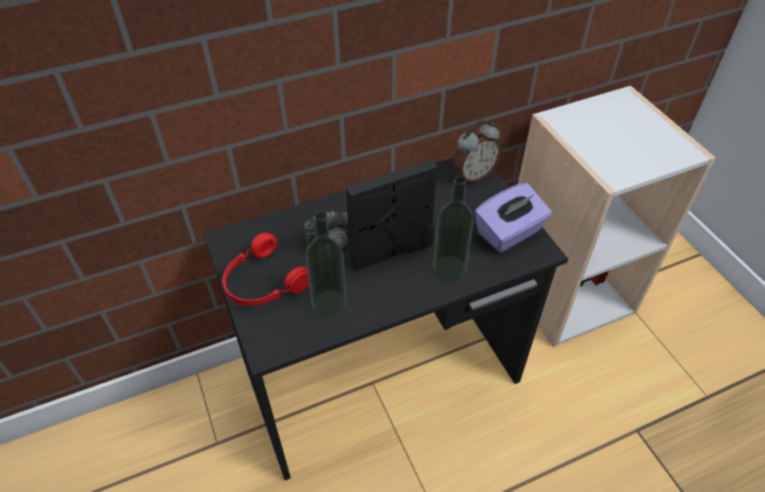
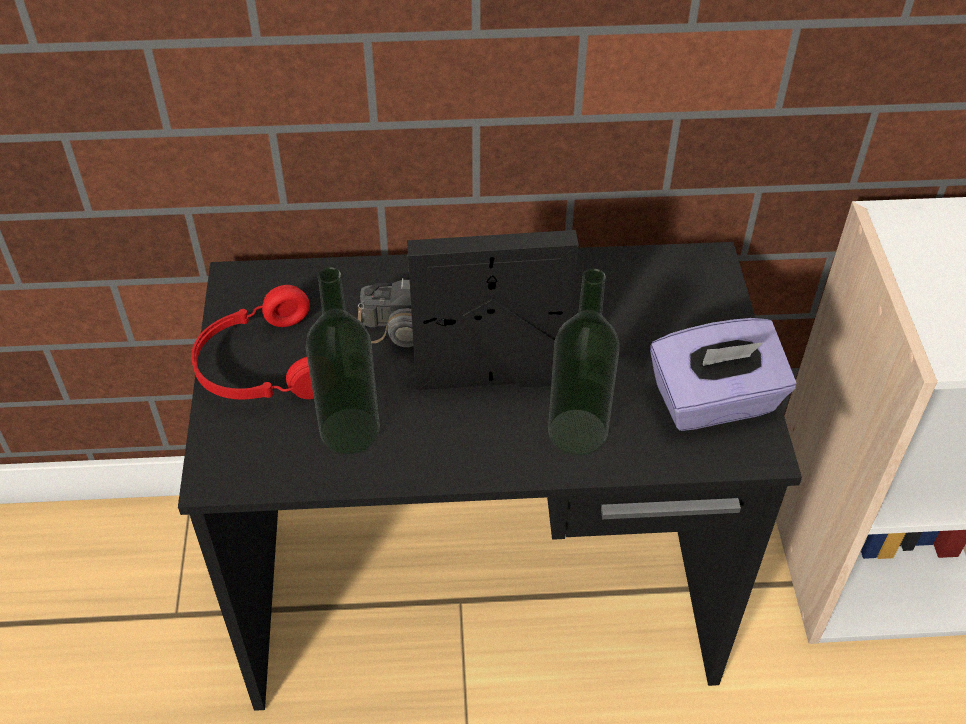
camera: 20 degrees right, 0 degrees up
alarm clock [453,120,502,183] -> none

